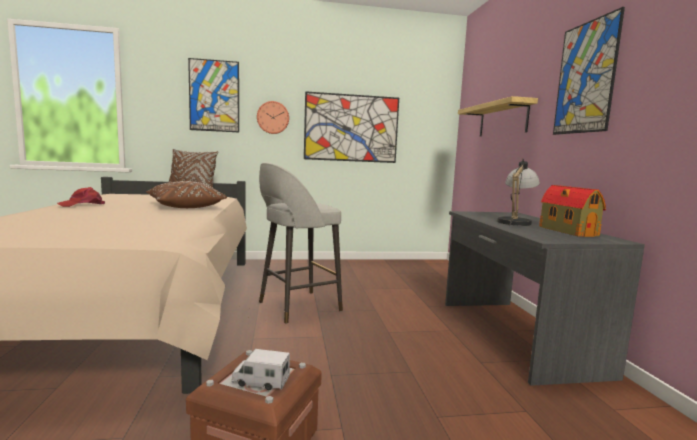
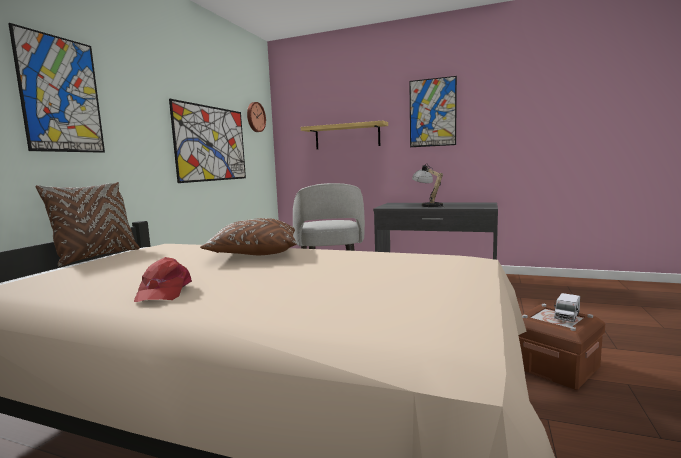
camera: 60 degrees left, 0 degrees up
wall clock [257,101,289,134] -> wall clock moved to [247,102,266,132]
toy house [539,185,606,237] -> none

